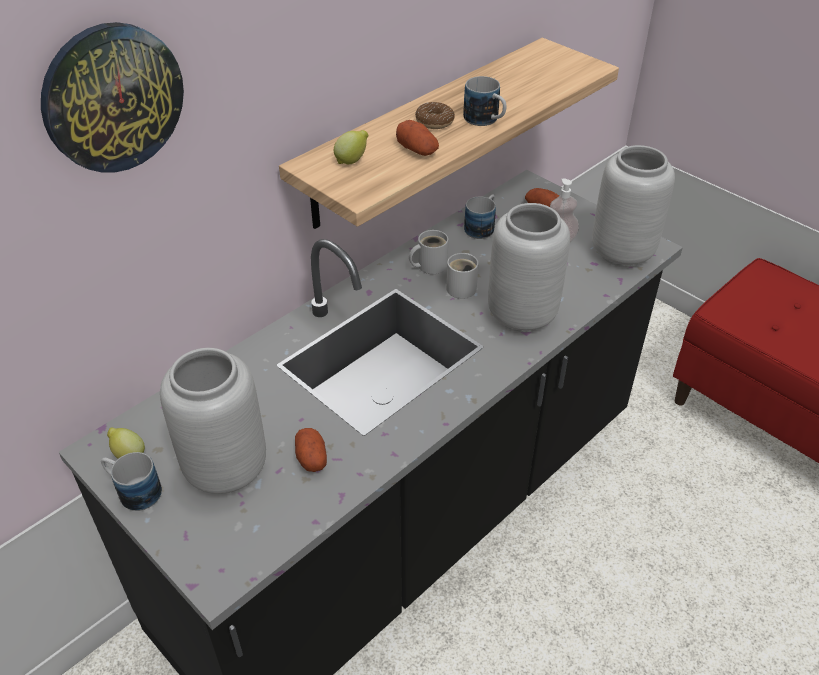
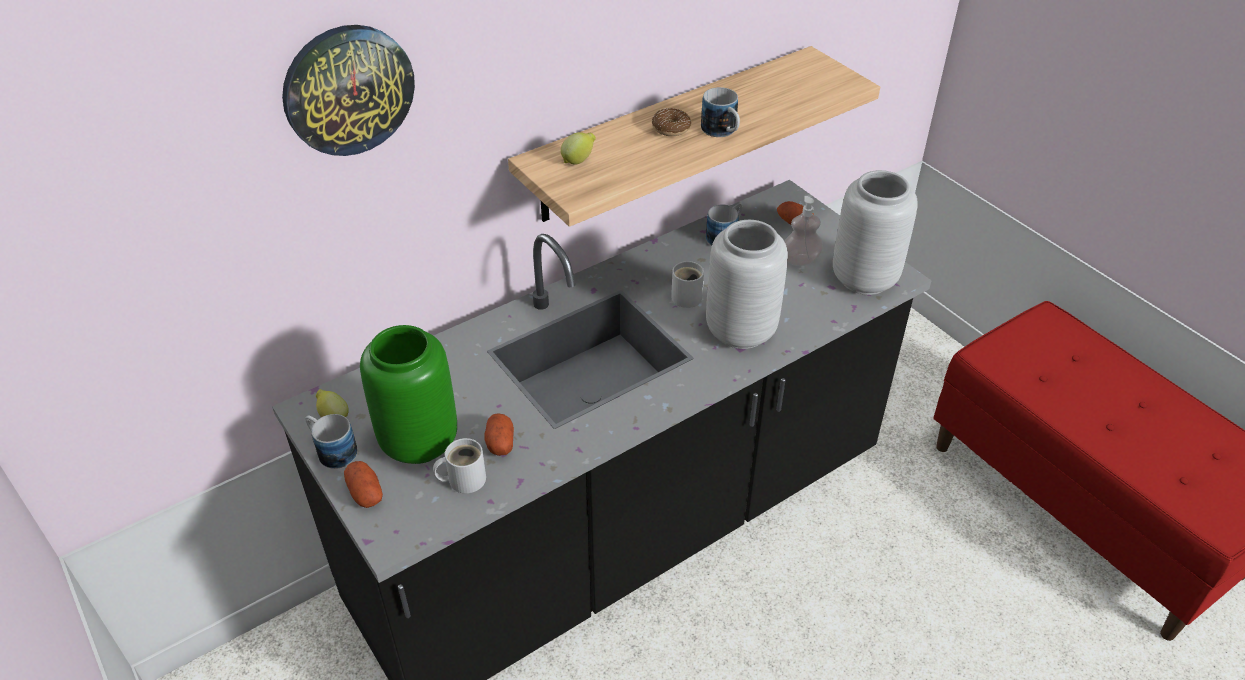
camera: 10 degrees right, 0 degrees up
grey vase [160,348,266,494] -> green vase [360,325,457,464]
potato [396,120,439,156] -> potato moved to [344,461,383,508]
white mug [409,230,448,274] -> white mug moved to [433,438,486,494]

